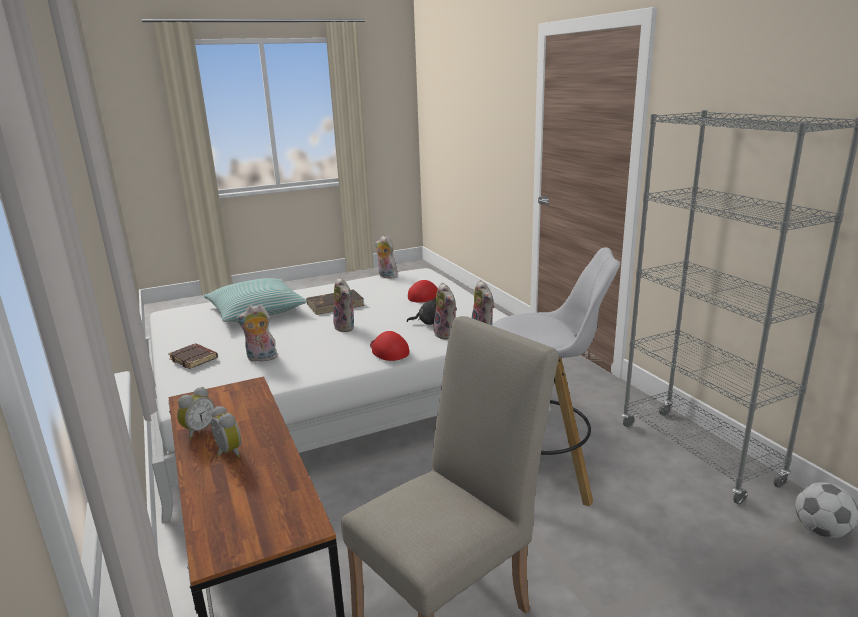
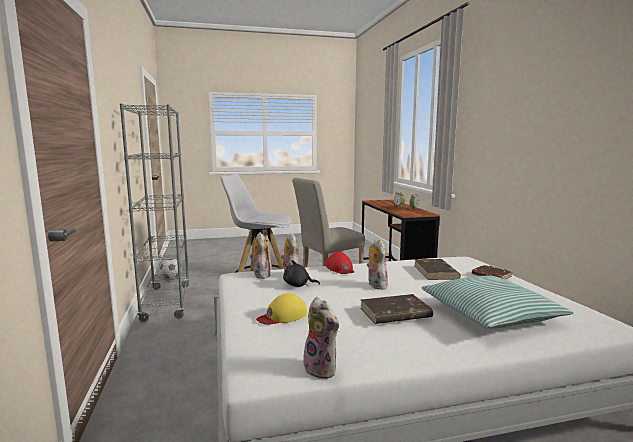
camera: 170 degrees left, 10 degrees down
plush toy [236,304,278,362] -> brown book [415,259,461,280]
red cap [408,280,438,303] -> yellow cap [256,293,307,325]

